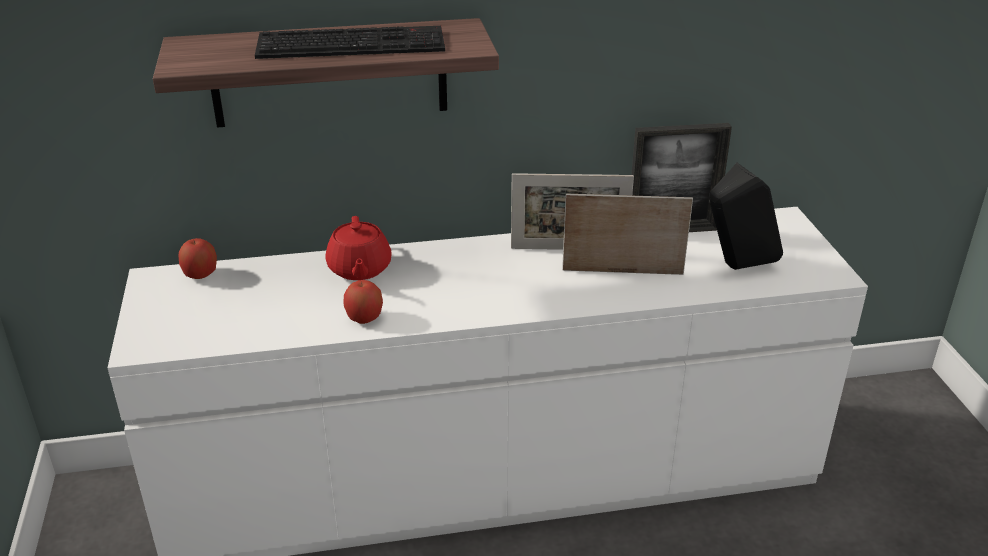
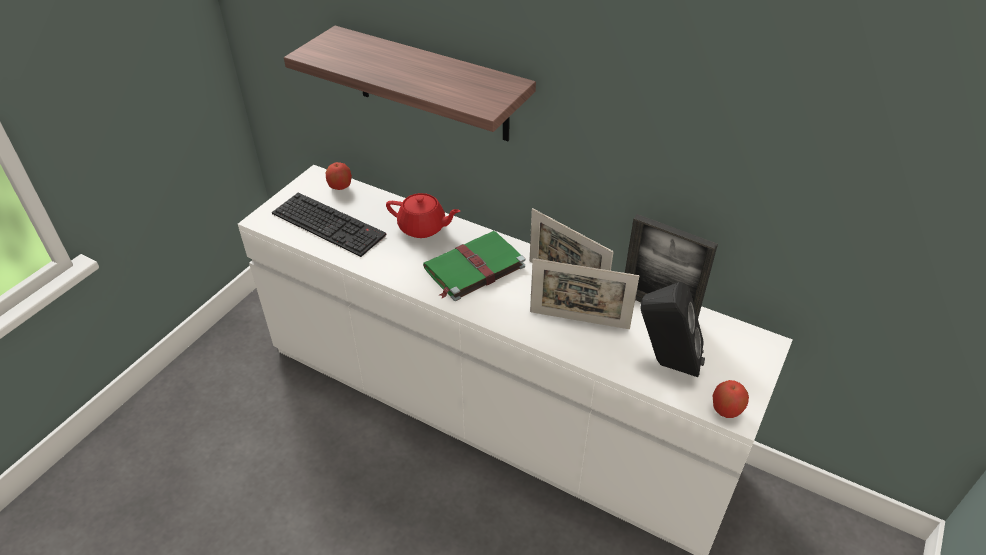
camera: 40 degrees right, 10 degrees up
keyboard [255,26,445,59] -> keyboard moved to [272,193,387,257]
red teapot [325,216,392,280] -> red teapot turned 105 degrees counterclockwise [386,193,460,238]
apple [343,280,383,324] -> apple moved to [712,380,749,418]
picture frame [562,194,693,275] -> picture frame turned 150 degrees clockwise [530,258,639,329]
none -> green book [423,231,525,301]

